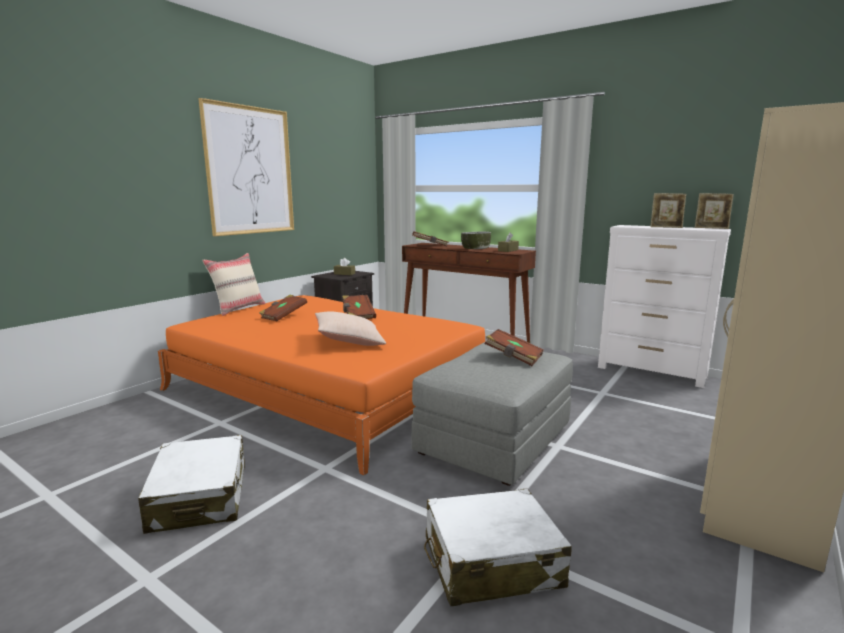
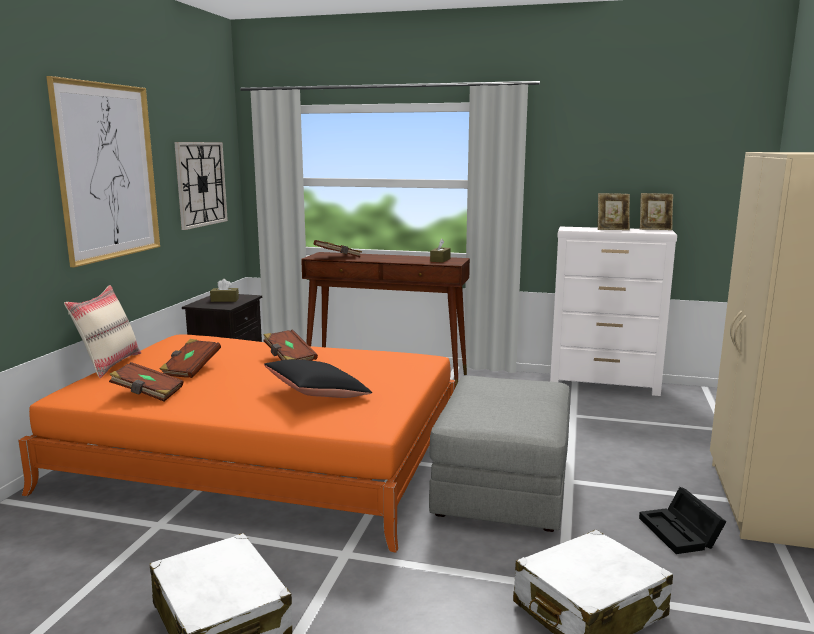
camera: 20 degrees left, 0 degrees up
beige pillow [315,312,386,346] -> black pillow [264,360,372,398]
bowl [461,232,491,249] -> none
brown book [484,329,544,366] -> brown book moved to [109,362,184,402]
none -> wall clock [174,142,228,230]
none -> black storage box [639,487,726,554]

